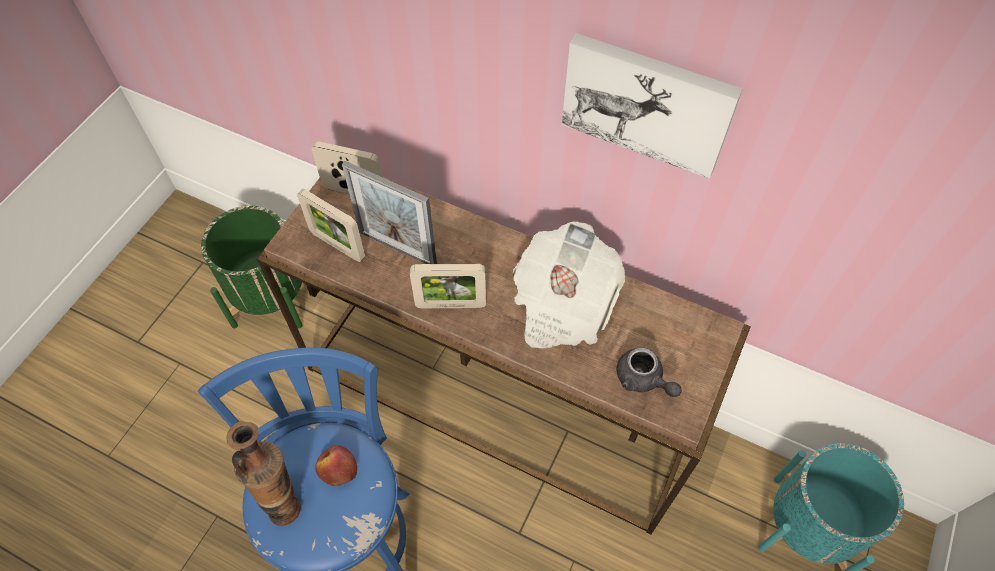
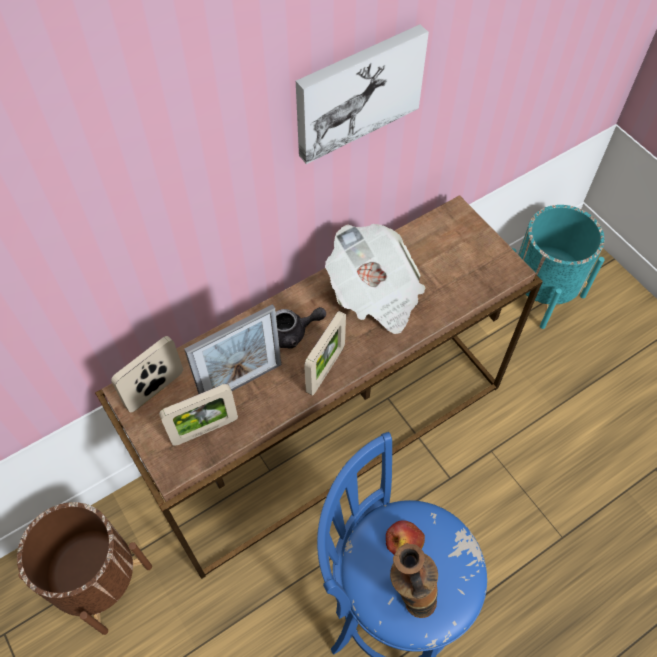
camera: 60 degrees left, 0 degrees up
green planter [201,206,303,329] -> brown planter [17,502,152,635]
grey teapot [616,348,682,397] -> grey teapot moved to [276,307,326,349]

